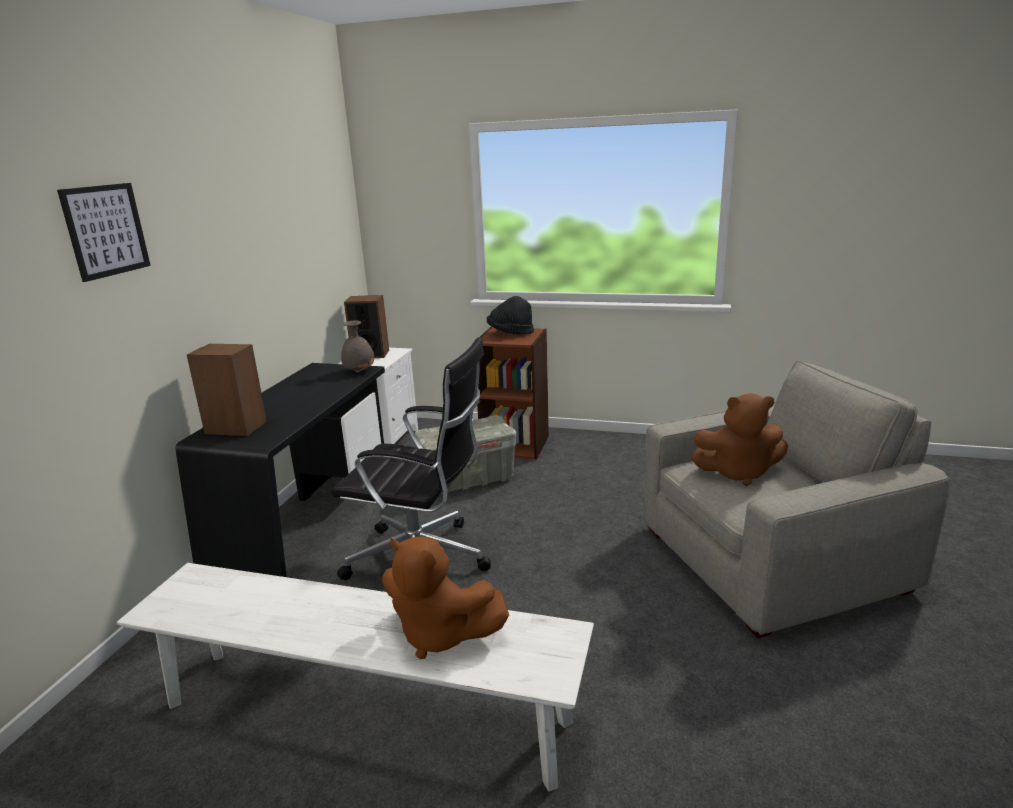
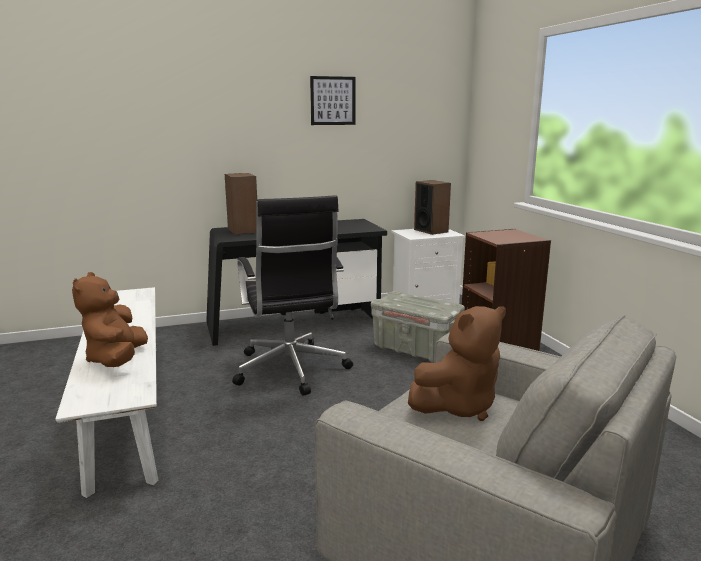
camera: 55 degrees right, 5 degrees down
picture [57,183,151,282] -> picture moved to [310,76,355,125]
grey vase [341,320,375,372] -> none
black hat [487,296,534,335] -> none
brown plush toy [691,393,788,486] -> brown plush toy turned 90 degrees counterclockwise [408,306,506,421]

